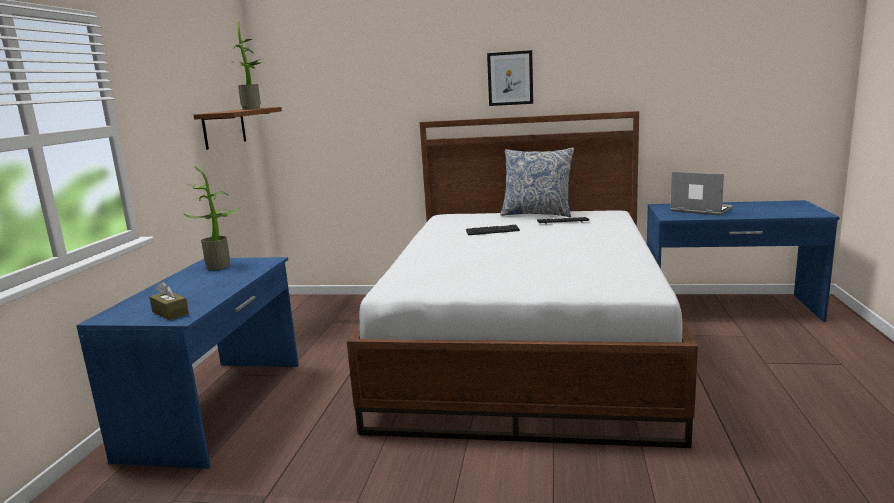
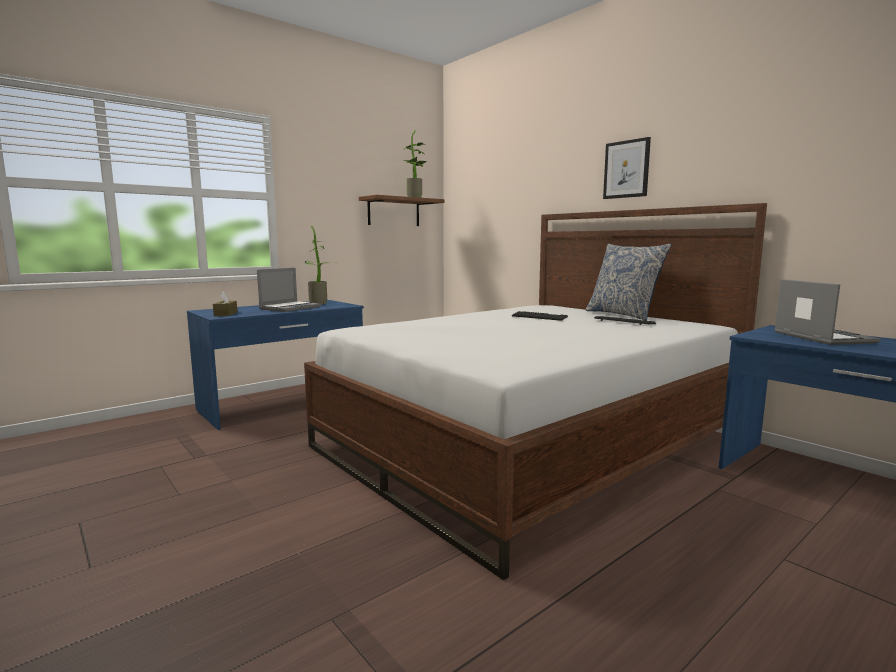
camera: 40 degrees right, 5 degrees down
none -> laptop [257,268,321,312]

